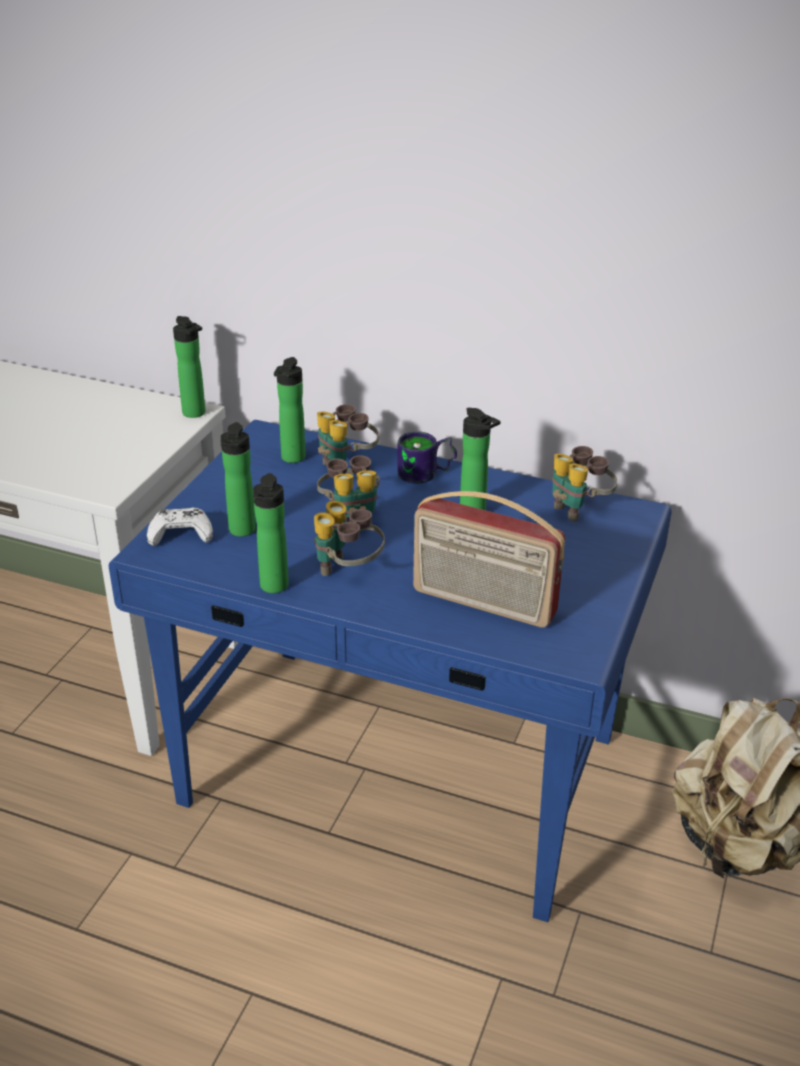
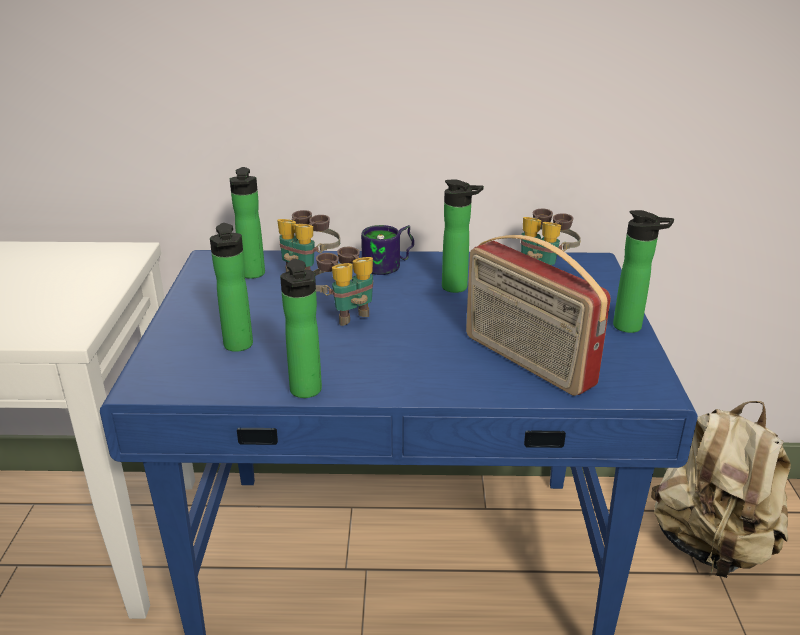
camera: 20 degrees left, 5 degrees down
white game controller [147,508,213,546] -> none
bottle [173,316,206,418] -> bottle moved to [613,210,674,333]
binoculars [314,500,385,576] -> none
radio [413,491,565,628] -> radio turned 45 degrees clockwise [466,235,611,396]

